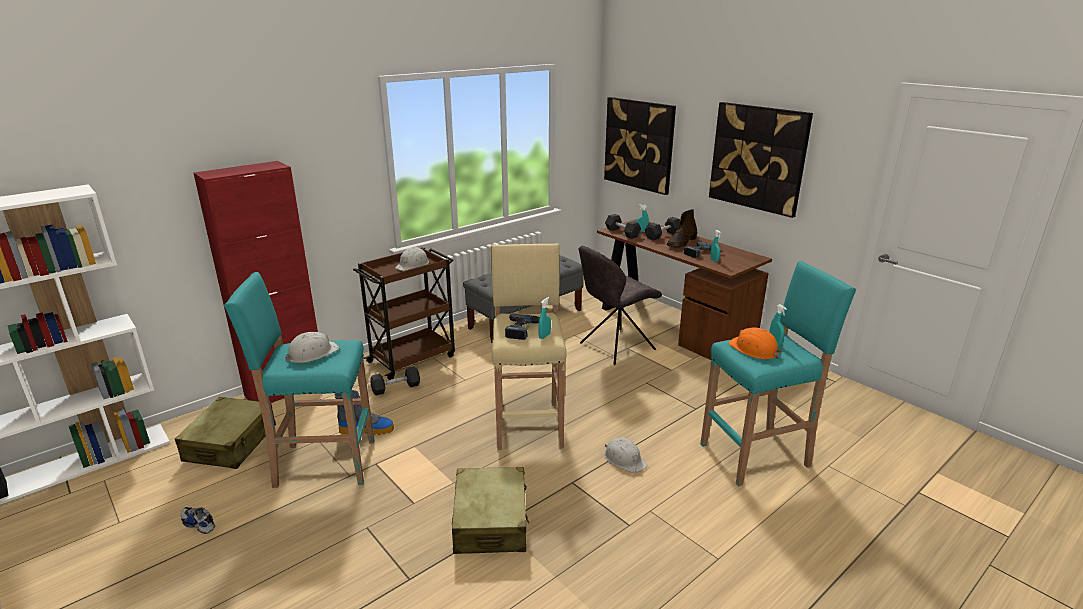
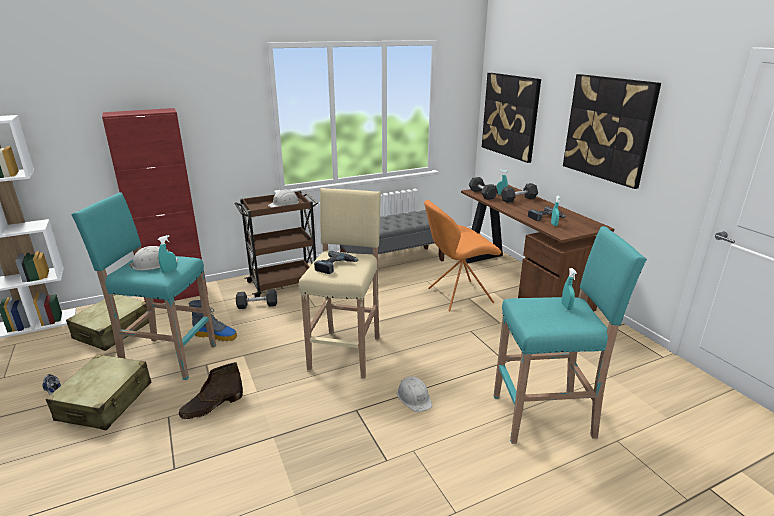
camera: 15 degrees right, 0 degrees up
beige suitcase [452,467,529,554] -> beige suitcase moved to [46,354,151,430]
turquoise spray bottle [538,297,551,339] -> turquoise spray bottle moved to [158,235,177,272]
grey chair [579,246,662,365] -> orange chair [424,200,502,312]
brown boot [667,209,698,248] -> brown boot moved to [179,362,243,419]
orange hard hat [728,327,782,359] -> none

